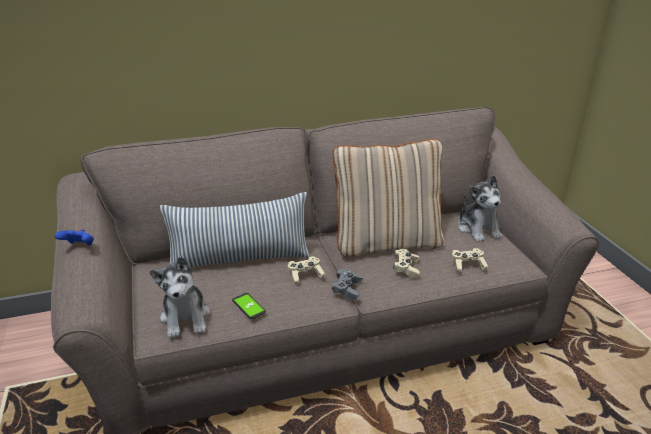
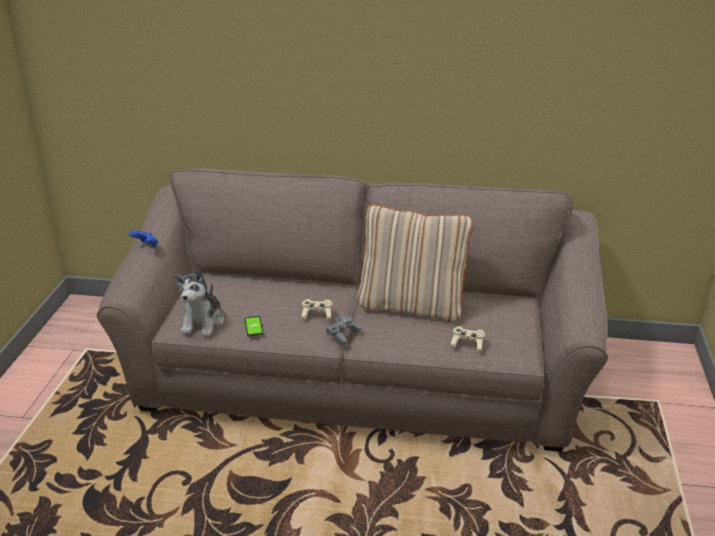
camera: 25 degrees right, 0 degrees up
pillow [160,192,310,268] -> none
beige game controller [393,249,420,278] -> none
plush toy [458,175,502,242] -> none

